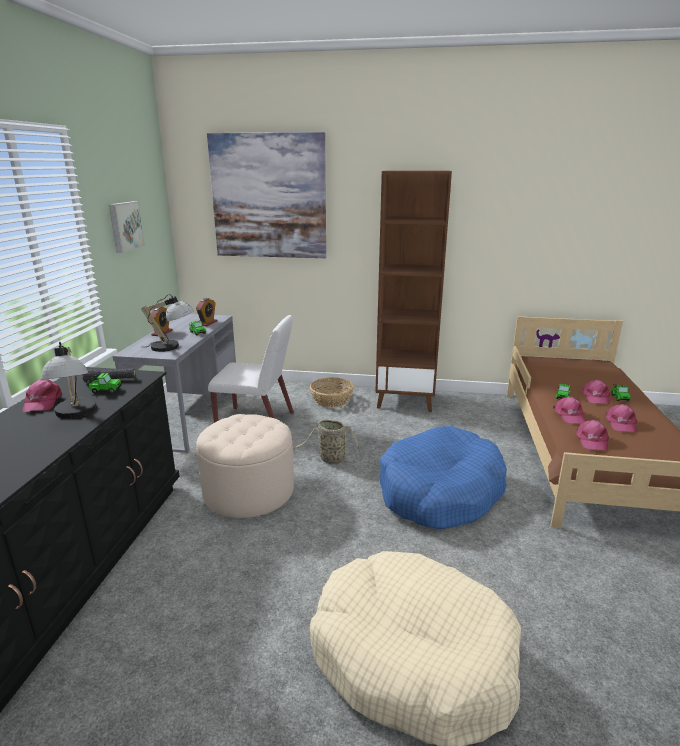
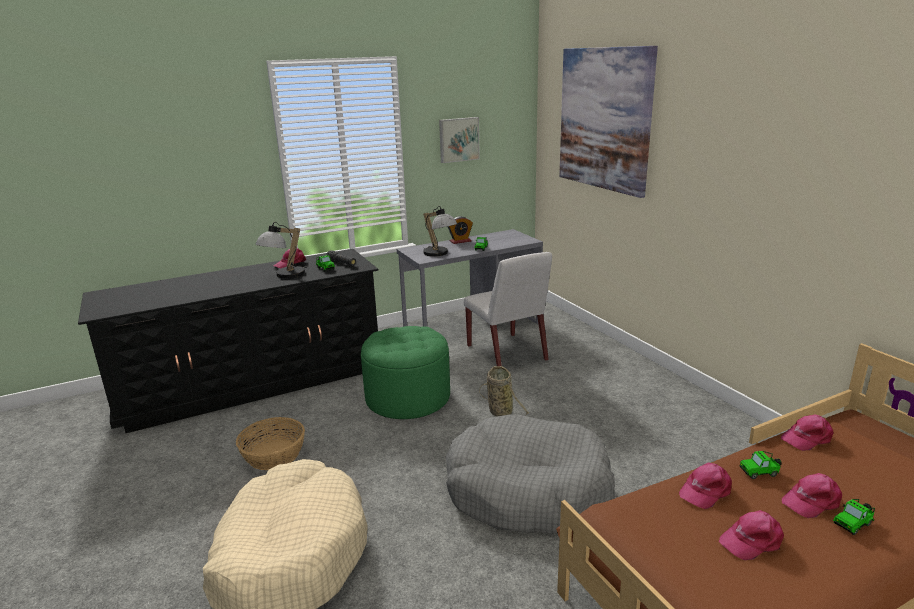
camera: 55 degrees right, 0 degrees up
alarm clock [196,298,217,327] -> none
beige ottoman [196,414,294,518] -> green ottoman [361,326,450,419]
basket [310,377,354,407] -> basket moved to [236,417,305,470]
brown bookcase [375,170,452,412] -> none
blue dog bed [380,426,507,529] -> grey dog bed [446,414,615,534]
pink cap [576,420,609,451] -> pink cap moved to [781,415,834,451]

